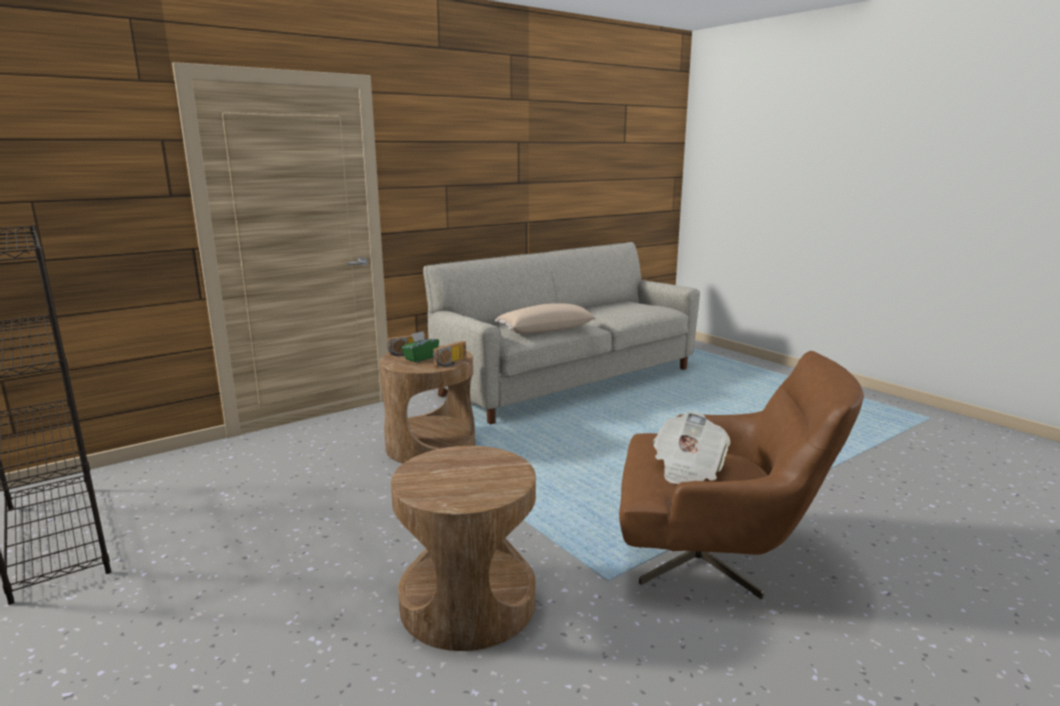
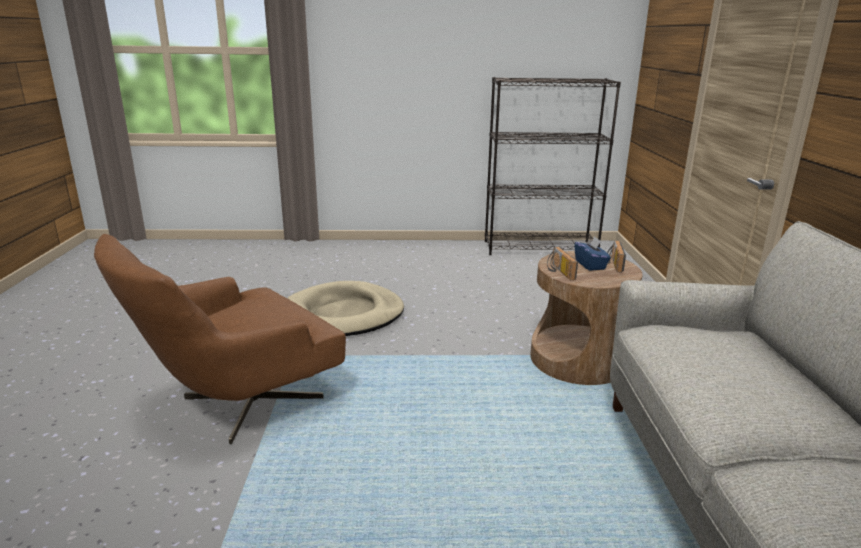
camera: 125 degrees right, 5 degrees up
brown side table [391,446,536,651] -> beige dog bed [287,281,404,336]
green tissue box [401,331,439,362] -> blue tissue box [574,236,611,271]
beige pillow [495,303,596,334] -> none
newspaper [653,412,731,484] -> none

